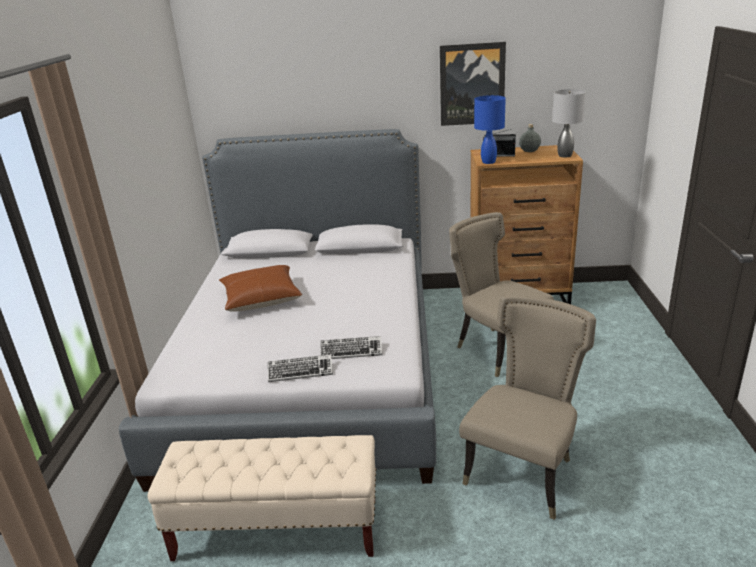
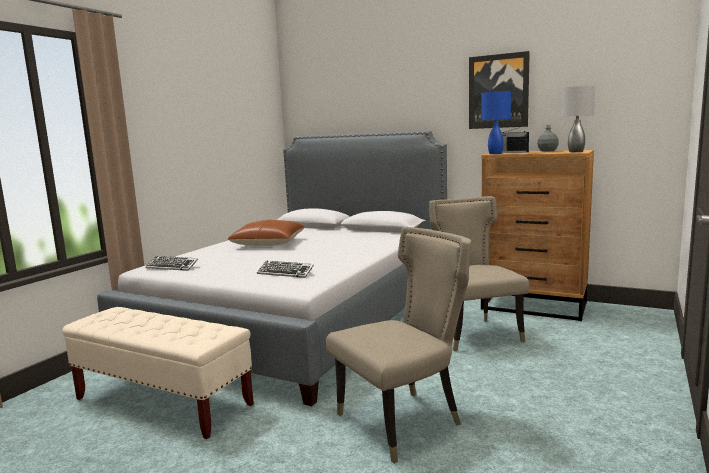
camera: 25 degrees right, 15 degrees down
keyboard [268,354,333,382] -> keyboard moved to [145,256,198,271]

